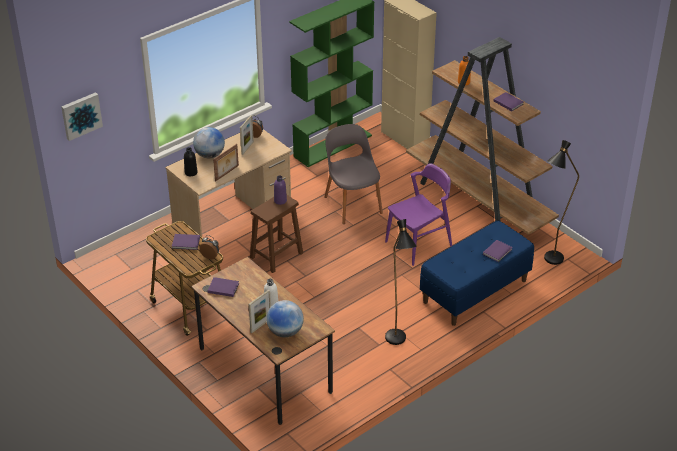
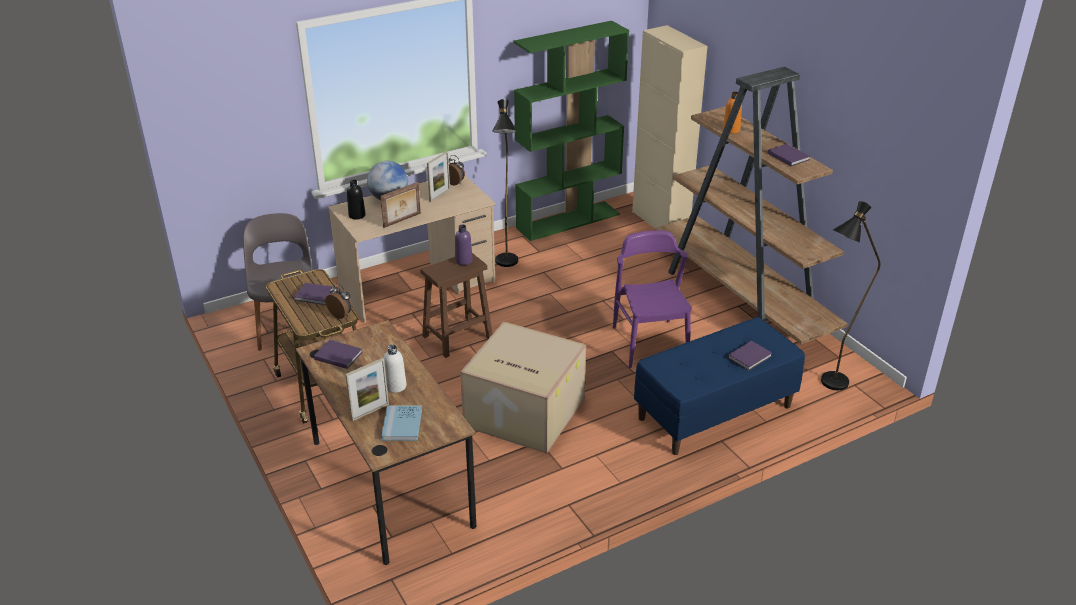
camera: 10 degrees right, 5 degrees down
picture [61,92,103,141] -> none
globe [266,300,304,337] -> blue book [381,405,422,441]
grey chair [324,124,383,224] -> grey chair moved to [243,213,313,350]
purple chair [385,163,452,266] -> purple chair turned 75 degrees counterclockwise [613,230,692,368]
black floor lamp [385,219,416,345] -> black floor lamp moved to [492,99,518,267]
none -> cardboard box [460,322,586,454]

